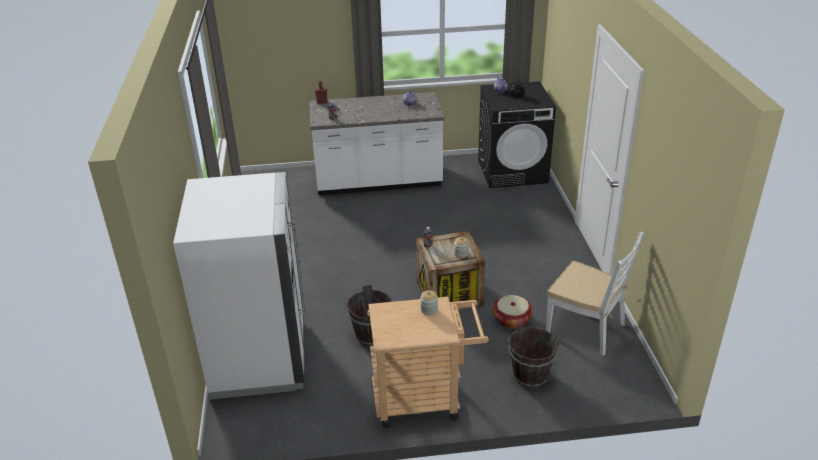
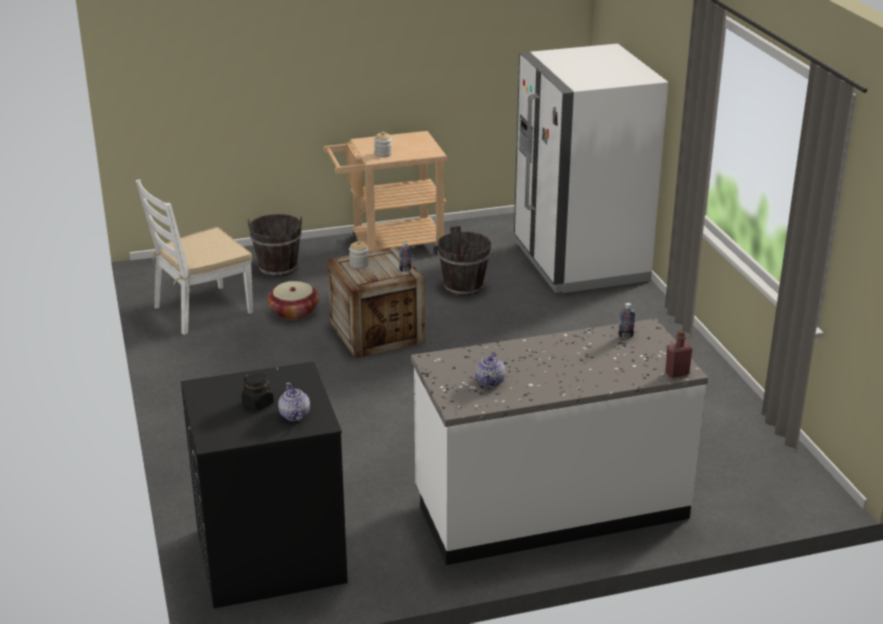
camera: 170 degrees right, 5 degrees down
white chair [546,232,644,356] -> white chair turned 60 degrees counterclockwise [136,179,253,335]

